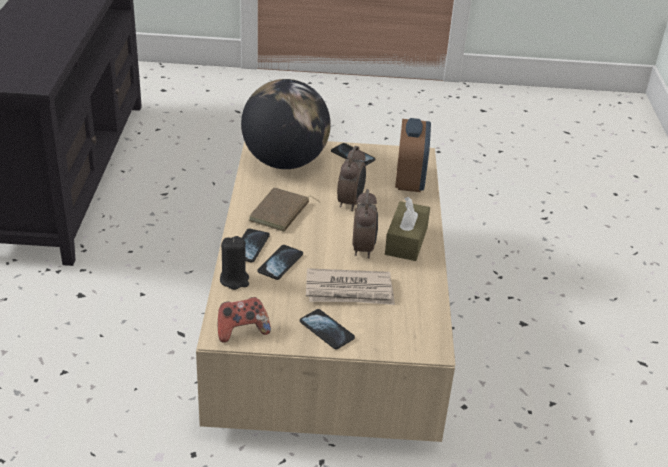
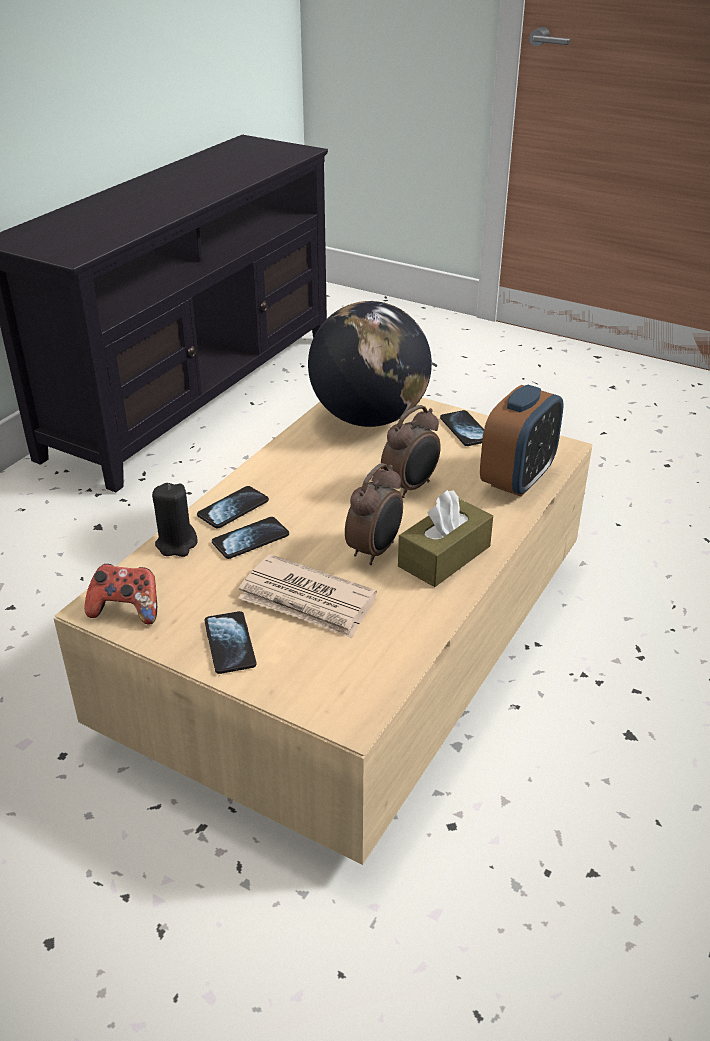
camera: 30 degrees right, 0 degrees up
brown book [249,187,320,232] -> none

